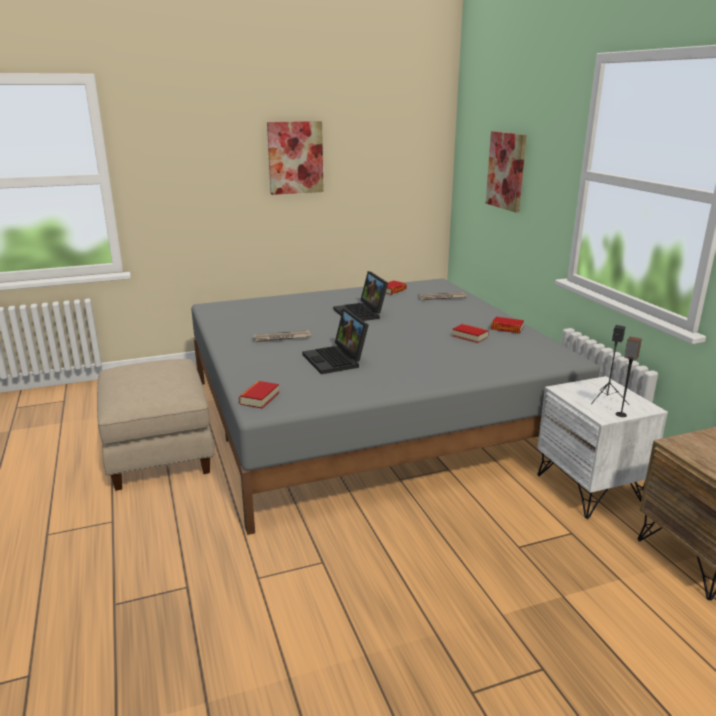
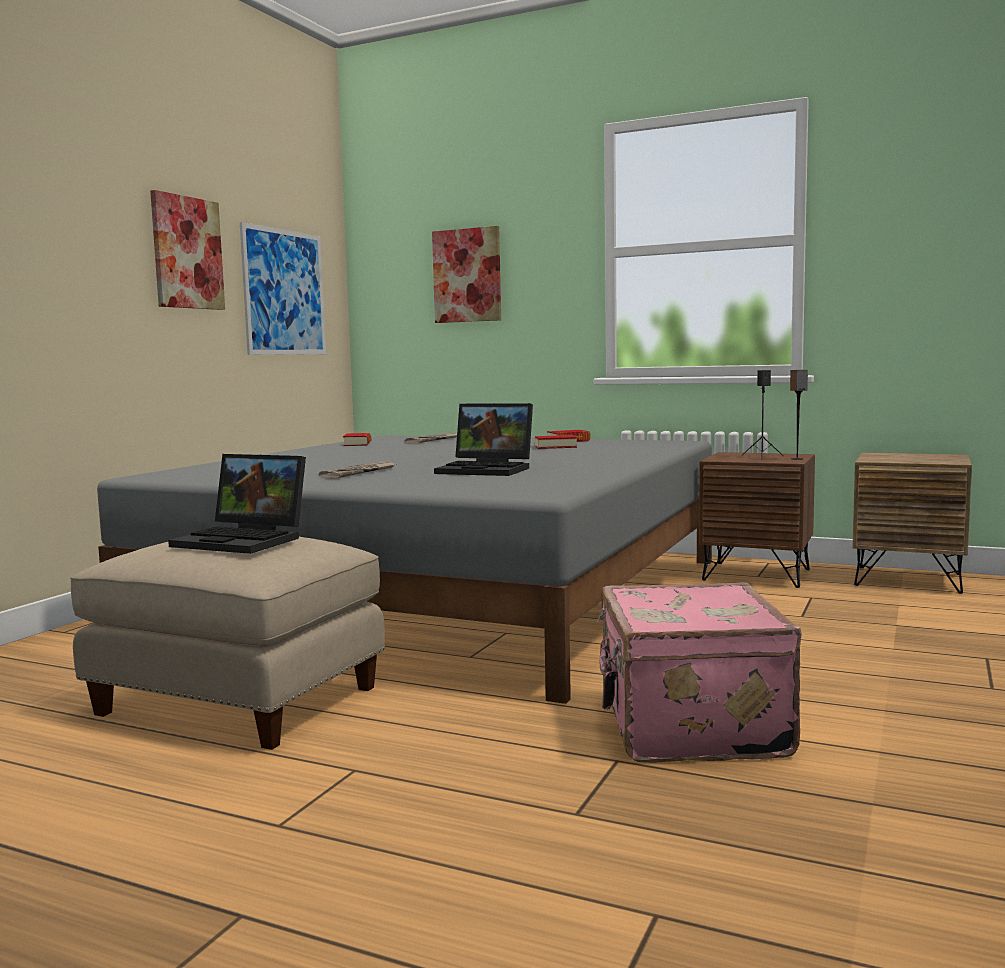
camera: 45 degrees left, 15 degrees down
book [239,381,279,409] -> none
laptop [333,271,388,321] -> laptop moved to [168,454,306,554]
white nightstand [537,376,668,519] -> brown nightstand [699,452,815,588]
none -> picture [240,222,326,355]
none -> pink suitcase [597,582,801,763]

